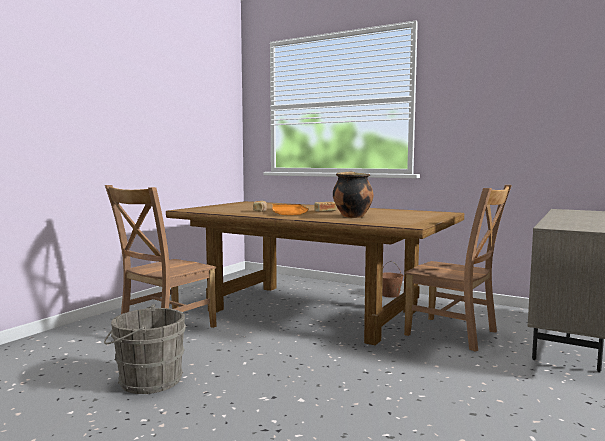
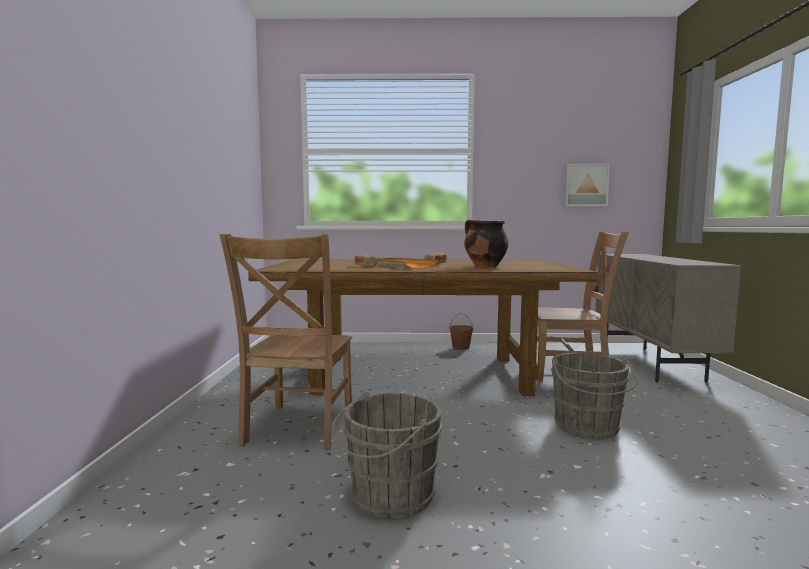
camera: 30 degrees left, 0 degrees up
none -> grey bucket [551,353,638,439]
none -> picture [564,164,610,206]

